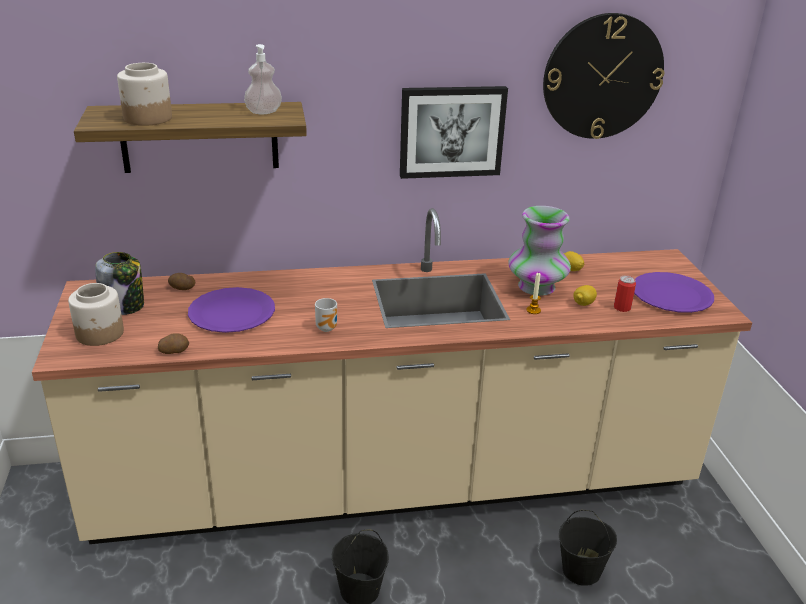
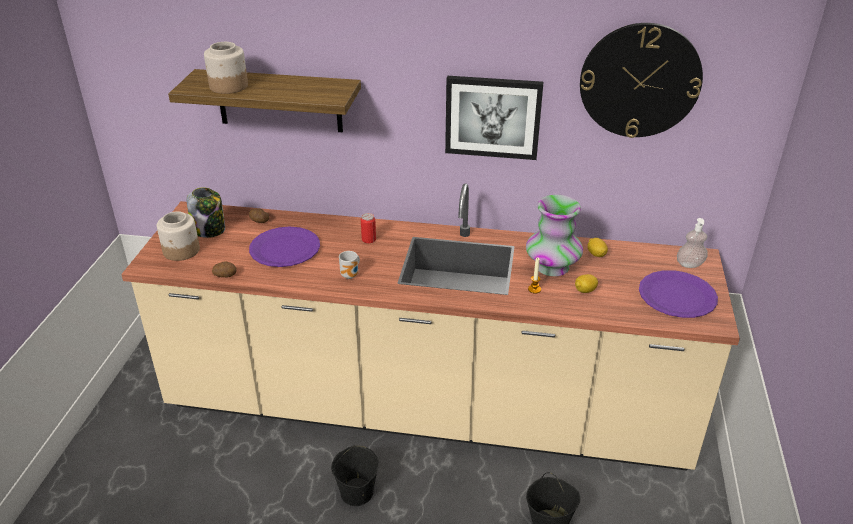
camera: 20 degrees right, 5 degrees up
soap dispenser [244,44,282,114] -> soap dispenser moved to [677,218,708,268]
can [614,275,636,312] -> can moved to [361,213,376,243]

